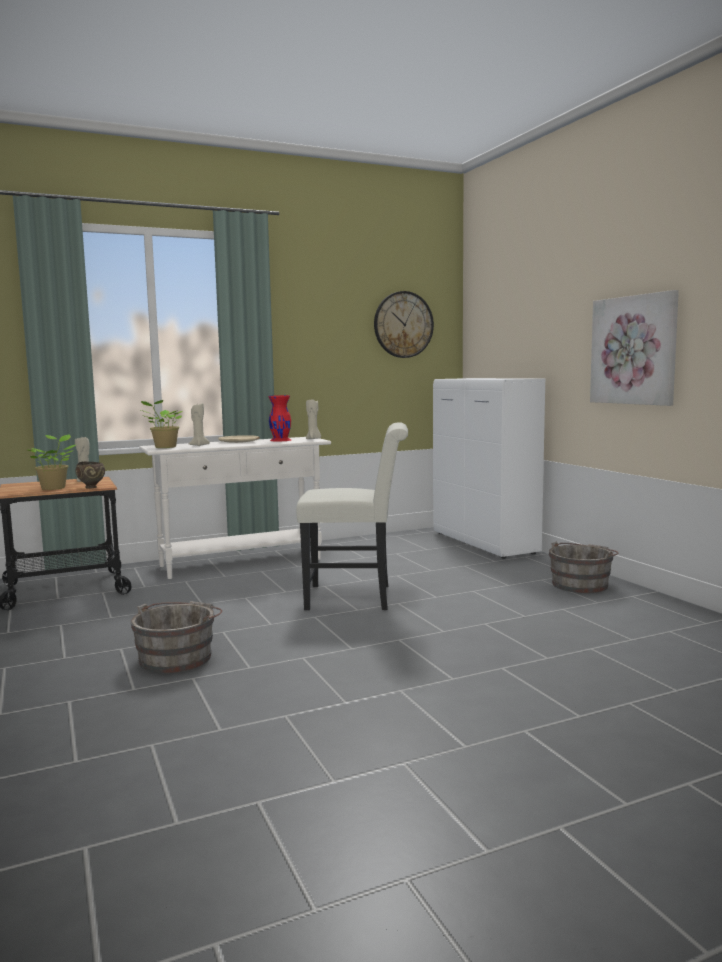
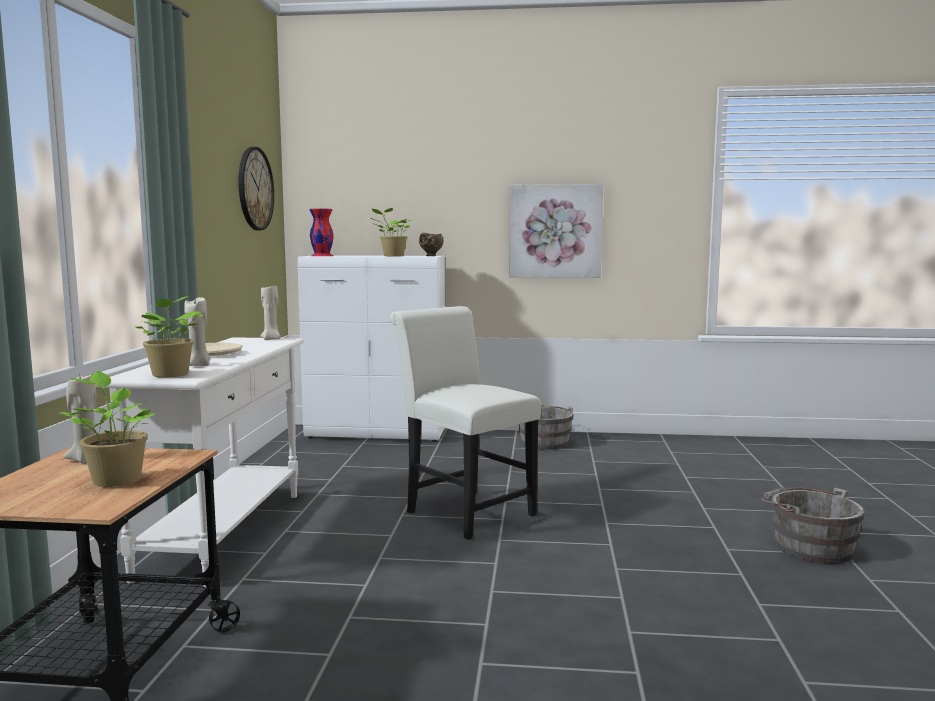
camera: 60 degrees left, 0 degrees up
brown bowl [75,461,105,489] -> brown bowl moved to [419,233,444,256]
grey bucket [131,601,222,673] -> grey bucket moved to [761,487,865,564]
red vase [268,395,291,441] -> red vase moved to [309,209,334,256]
white chair [296,422,408,610] -> white chair turned 75 degrees counterclockwise [390,306,541,540]
none -> potted plant [371,208,411,256]

